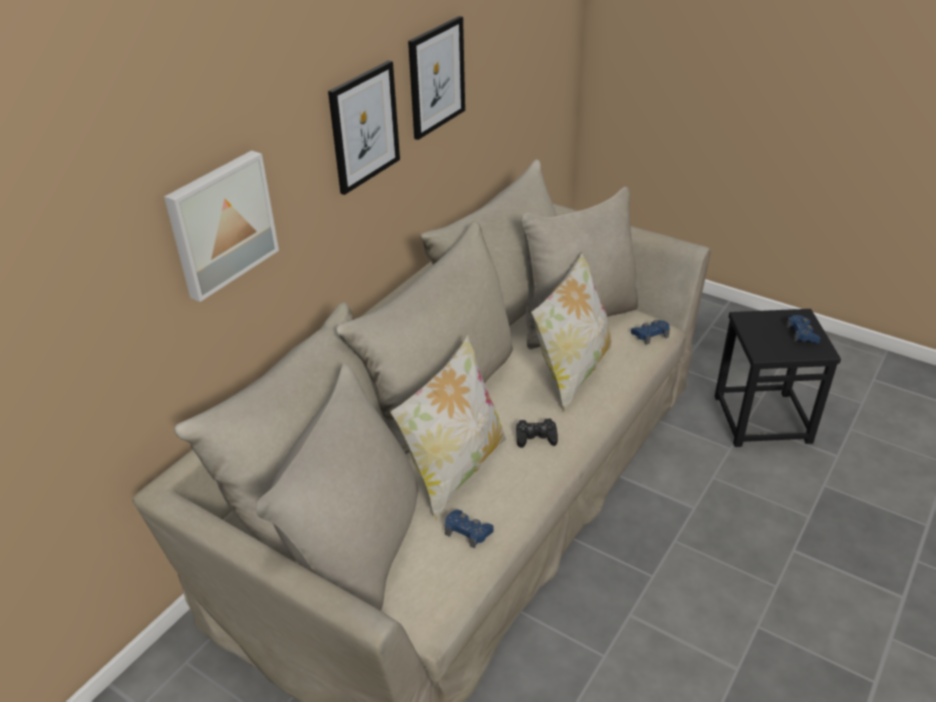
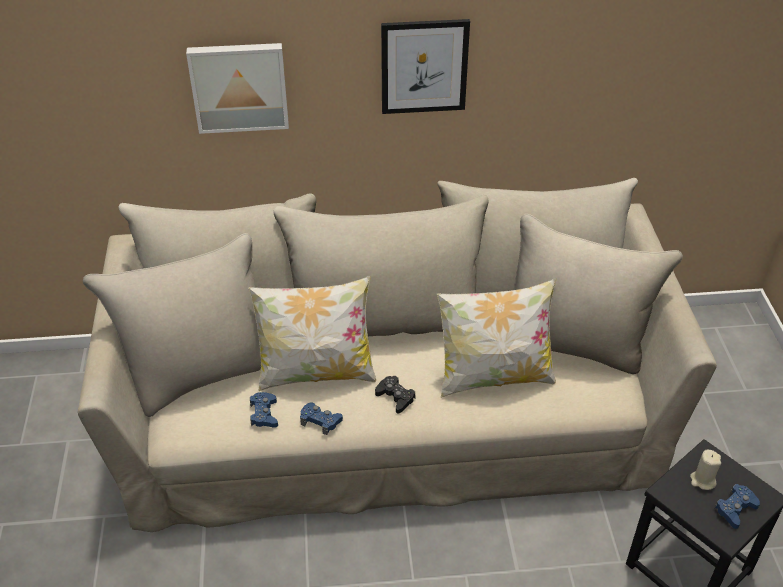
camera: 50 degrees right, 5 degrees up
picture [408,16,465,140] -> none
blue game controller [631,320,670,345] -> blue game controller moved to [300,402,343,435]
none -> beige candle [690,450,721,490]

